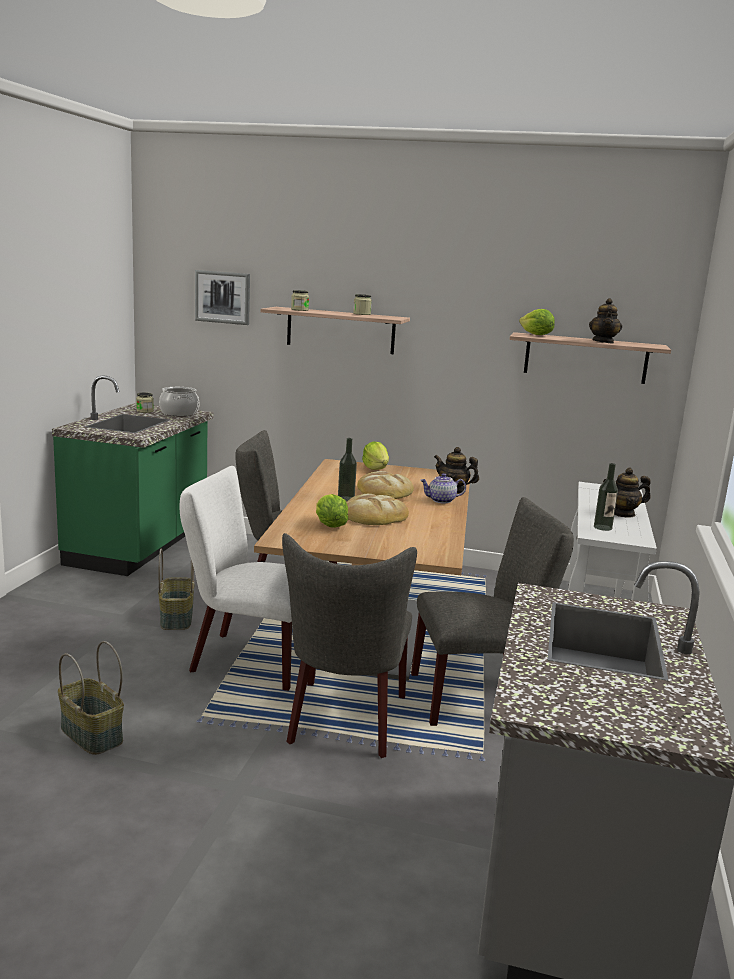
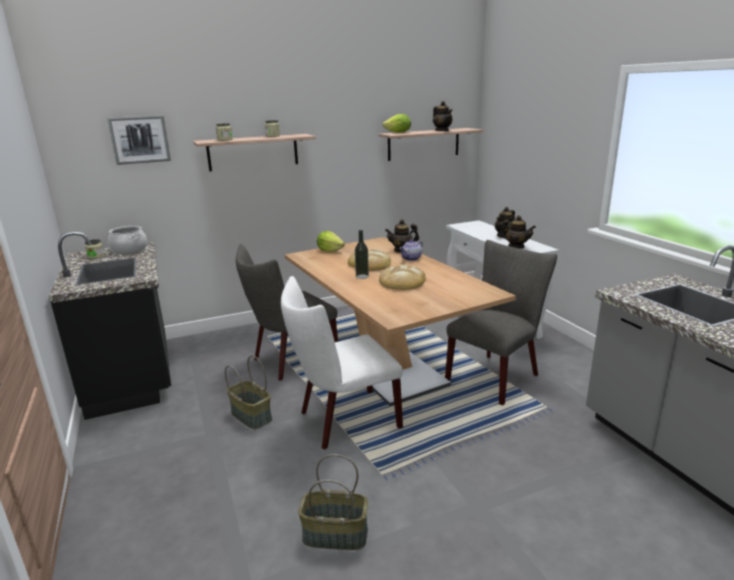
camera: 35 degrees left, 5 degrees up
green counter [52,375,214,576] -> black counter [49,232,171,420]
grey chair [282,533,417,758] -> none
lettuce [316,494,348,528] -> none
bottle [594,463,618,531] -> teapot [500,215,536,249]

